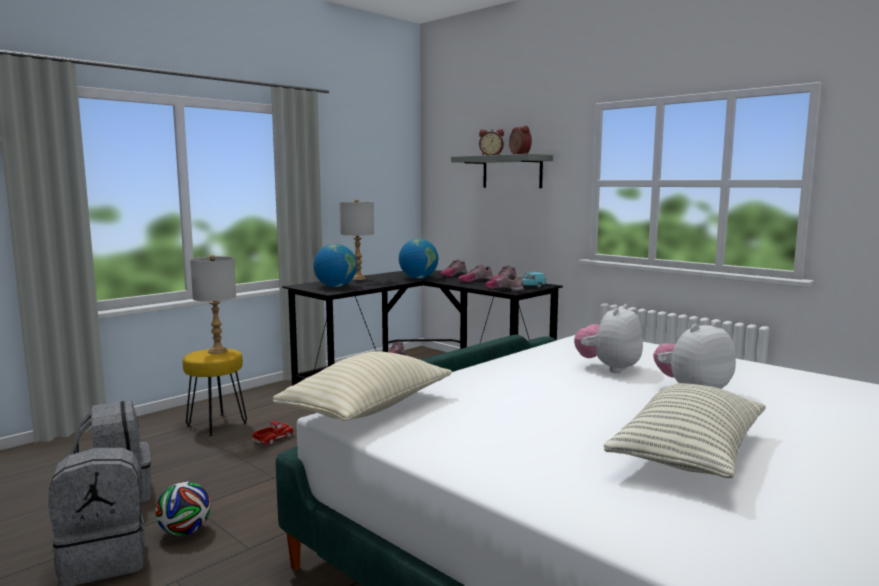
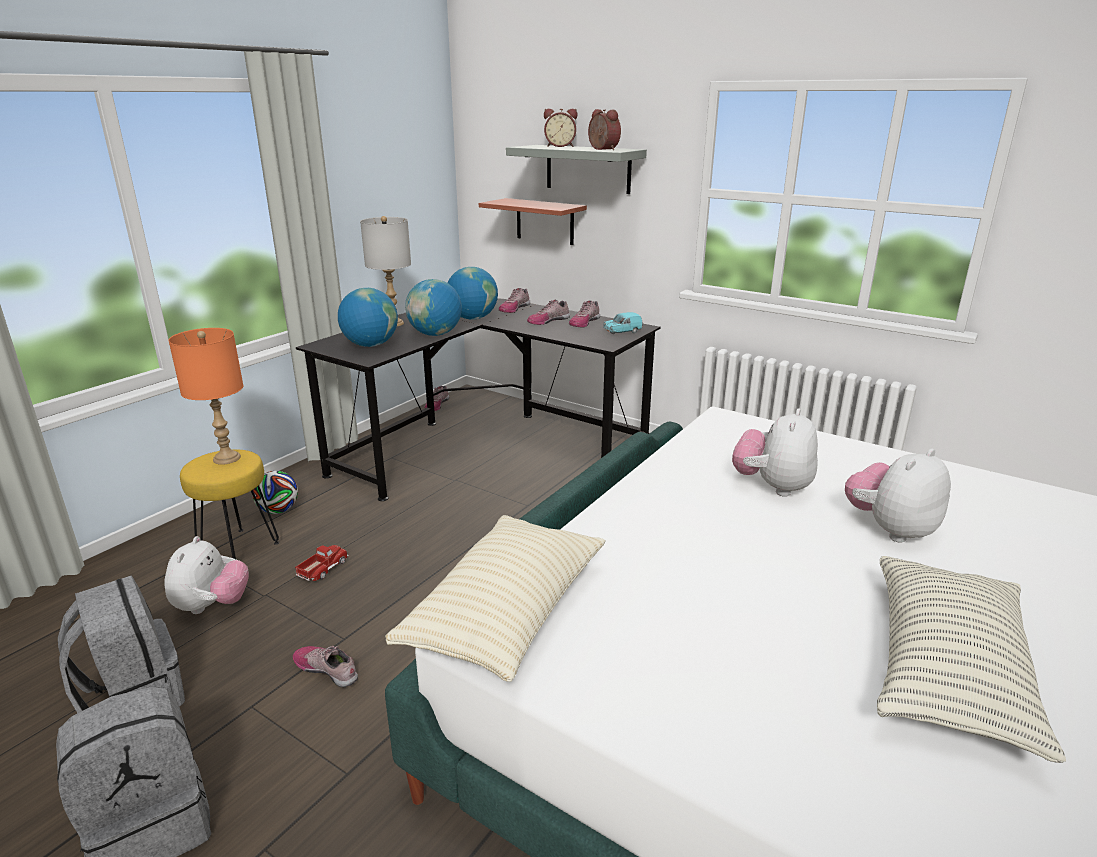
camera: 10 degrees left, 15 degrees up
football [155,482,211,536] -> football moved to [252,471,298,514]
grey table lamp [190,255,236,354] -> orange table lamp [168,328,244,465]
shoe [485,273,524,292] -> shoe moved to [293,646,358,687]
none -> plush toy [164,536,249,614]
none -> globe [405,279,462,336]
none -> shelf [479,198,587,245]

